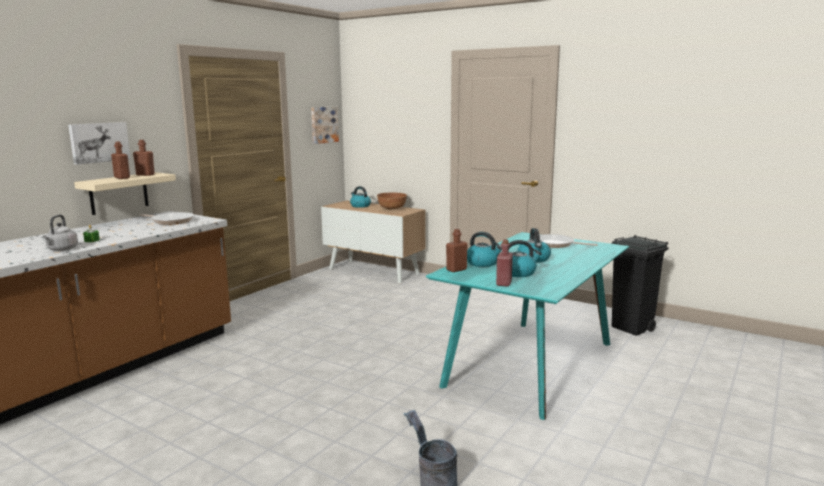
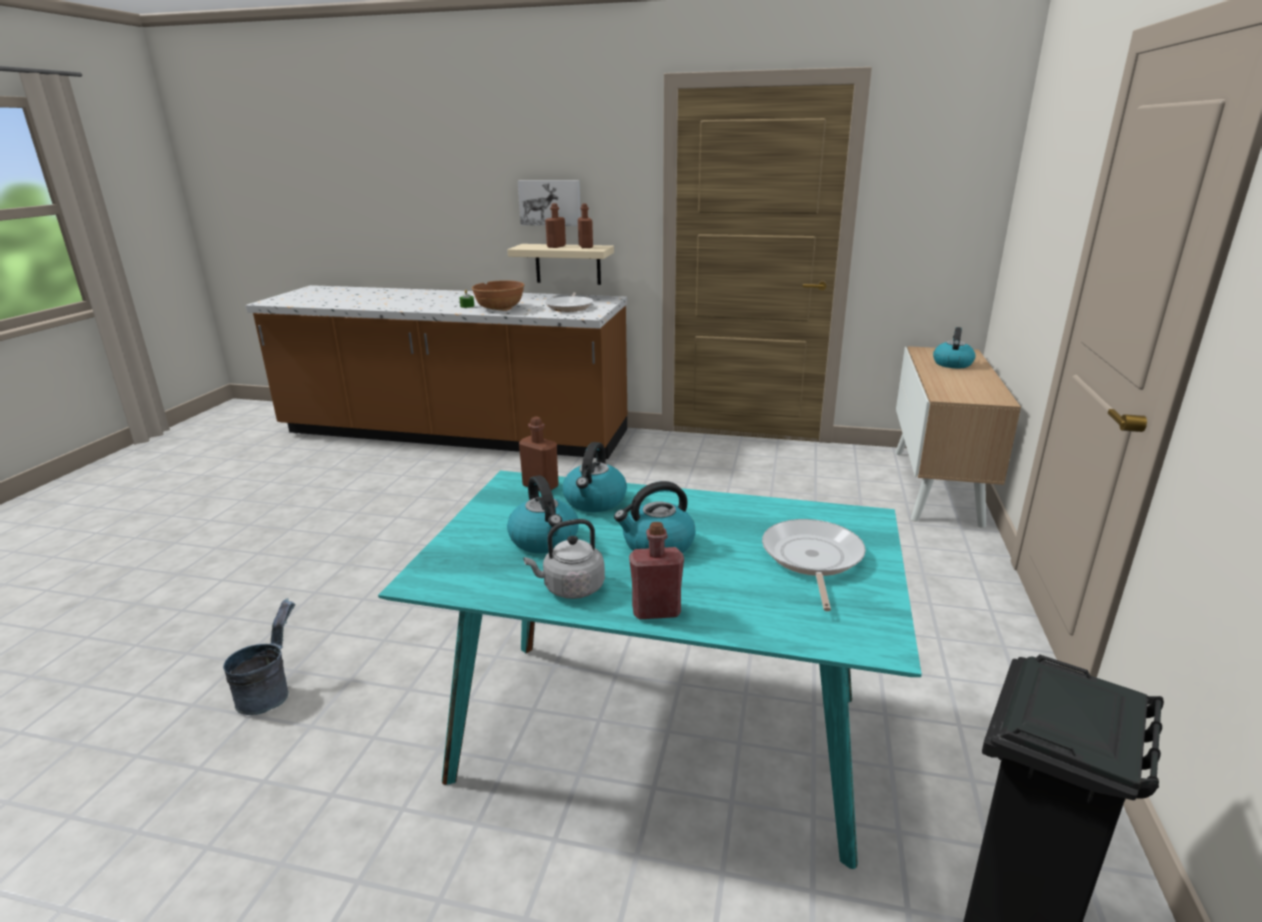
camera: 70 degrees right, 10 degrees up
grey kettle [43,215,78,251] -> grey kettle moved to [523,519,605,599]
picture [311,107,339,144] -> none
brown bowl [377,192,407,210] -> brown bowl moved to [472,280,524,311]
red bottle [496,239,513,287] -> red bottle moved to [629,522,684,619]

